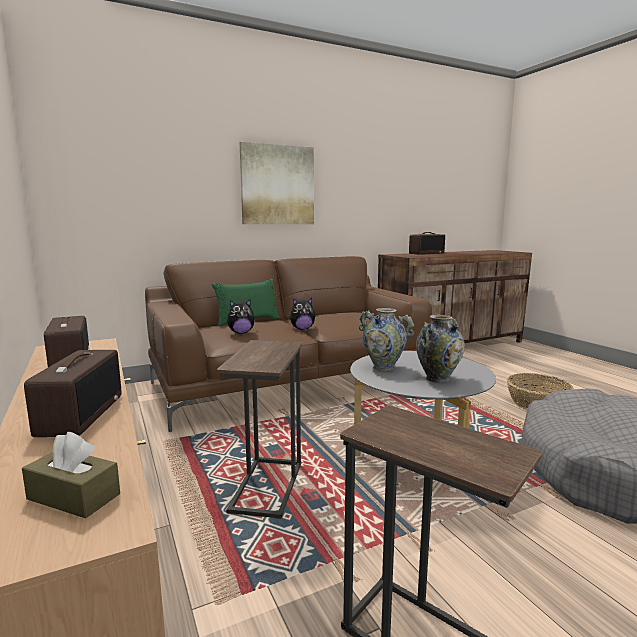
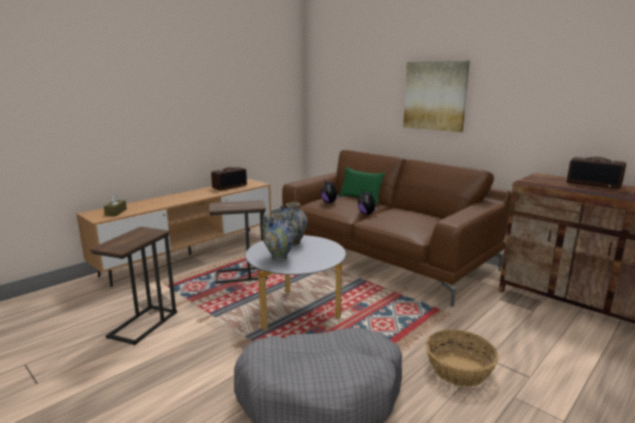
camera: 70 degrees right, 5 degrees up
radio [24,350,122,437] -> none

